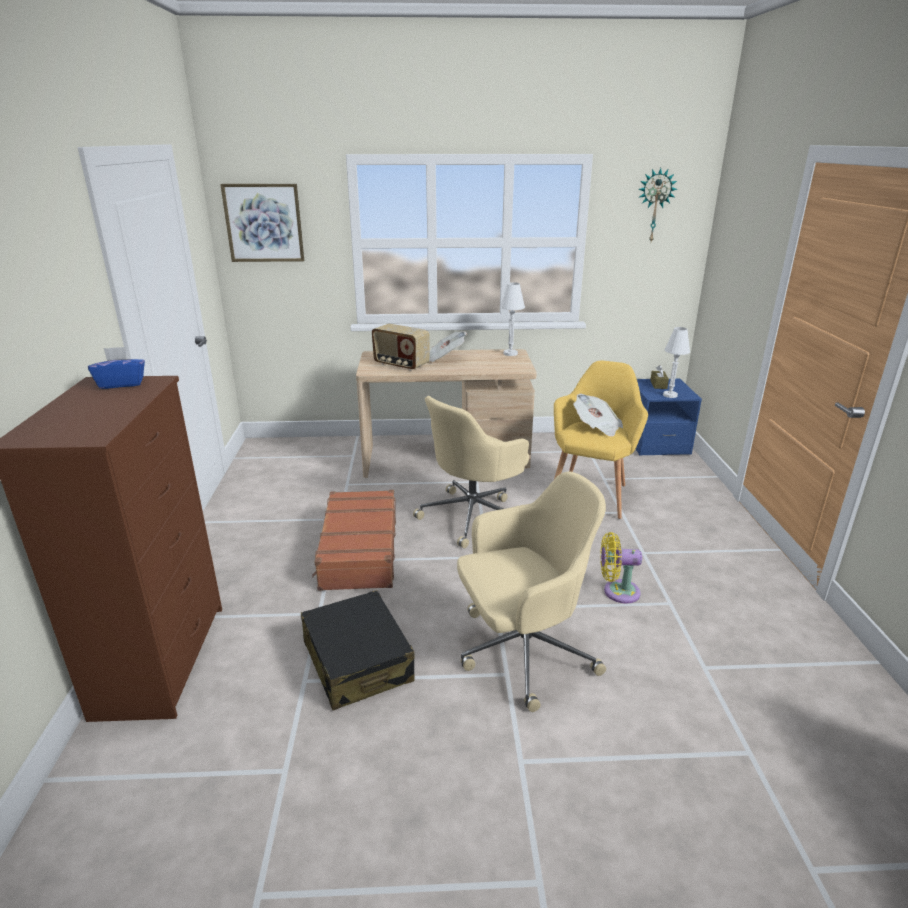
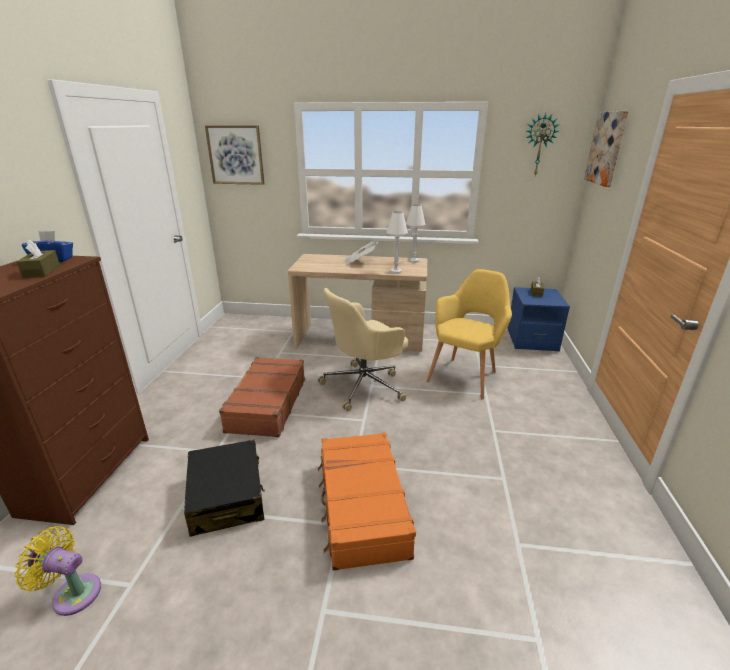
camera: 10 degrees right, 0 degrees up
radio [372,324,430,371] -> none
beige office chair [457,471,606,712] -> orange suitcase [318,432,416,571]
newspaper [574,394,621,437] -> none
yellow fan [600,532,642,604] -> yellow fan moved to [14,526,101,616]
white table lamp [663,327,690,398] -> white table lamp moved to [387,211,408,274]
none -> brown tissue box [17,239,60,278]
none -> picture [584,111,628,187]

